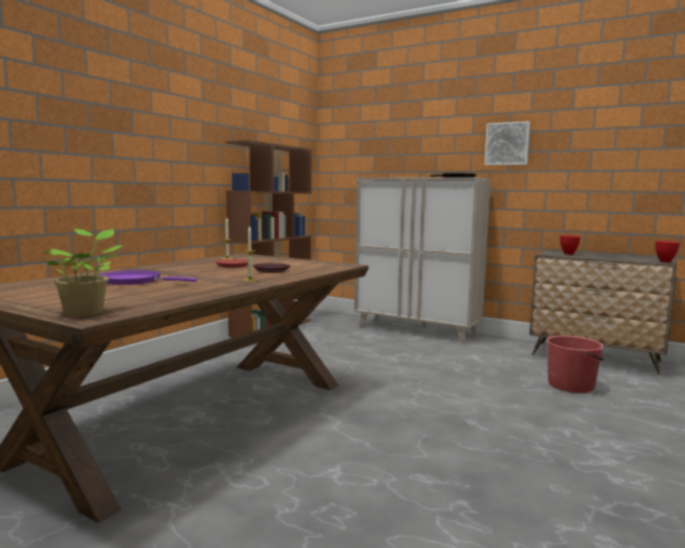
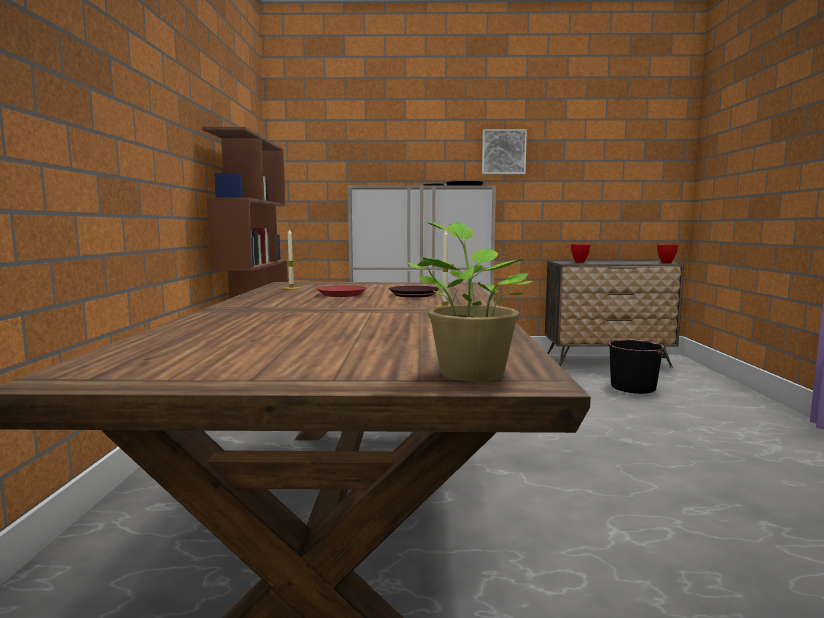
camera: 30 degrees left, 0 degrees up
purple frying pan [98,270,197,285] -> none
red bucket [546,335,604,393] -> black bucket [608,340,666,394]

